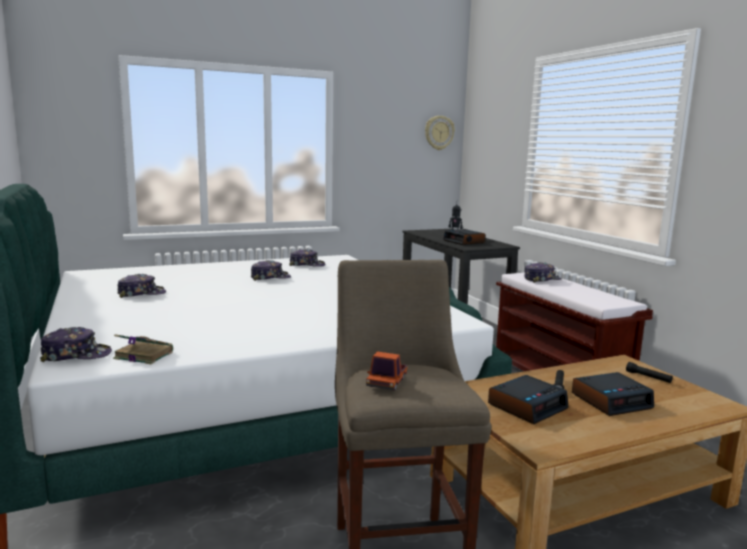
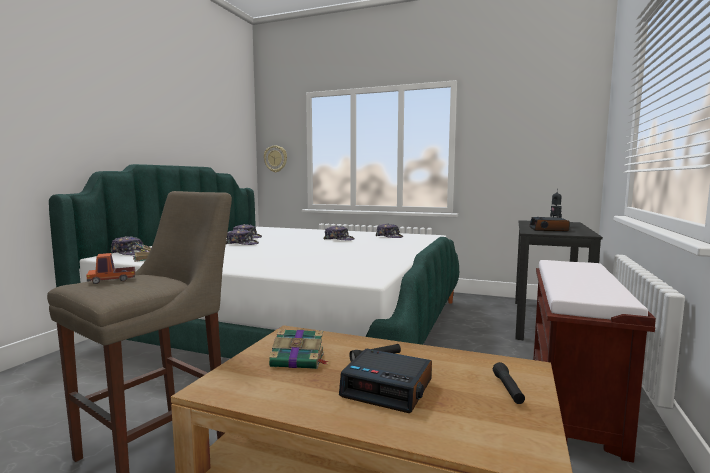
camera: 45 degrees right, 5 degrees down
wall clock [425,116,455,150] -> wall clock moved to [264,145,287,172]
alarm clock [488,375,569,424] -> book [269,329,329,369]
cap [524,262,561,283] -> cap moved to [226,229,259,245]

